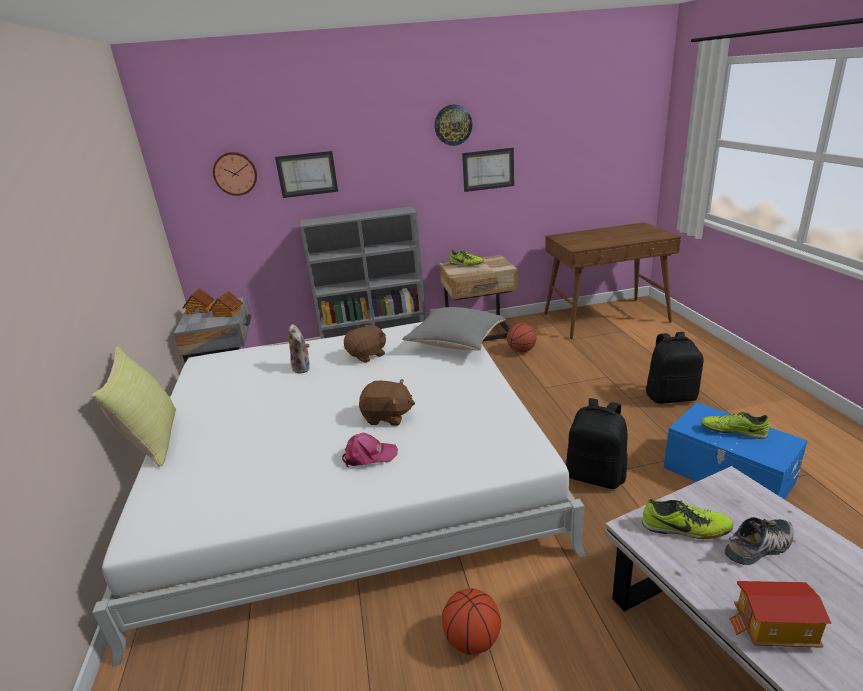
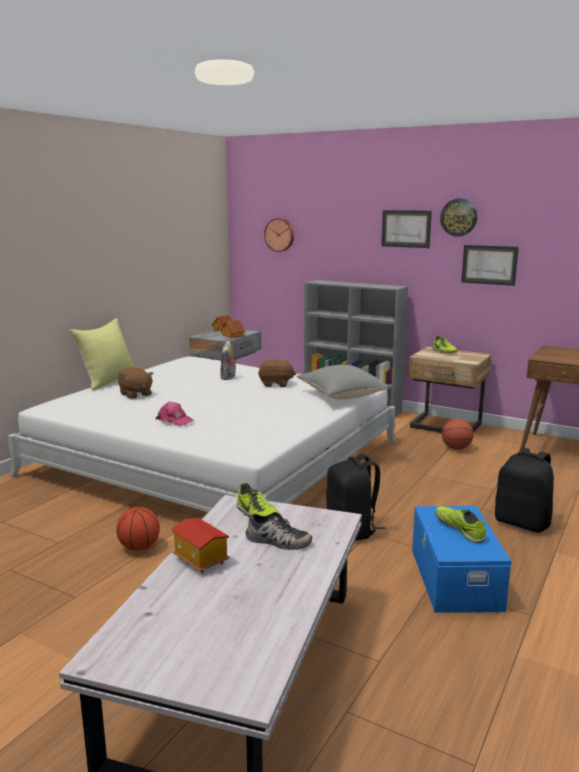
camera: 40 degrees right, 10 degrees down
picture [275,151,338,198] -> picture moved to [381,210,432,248]
brown plush toy [359,379,415,426] -> brown plush toy moved to [118,367,153,399]

